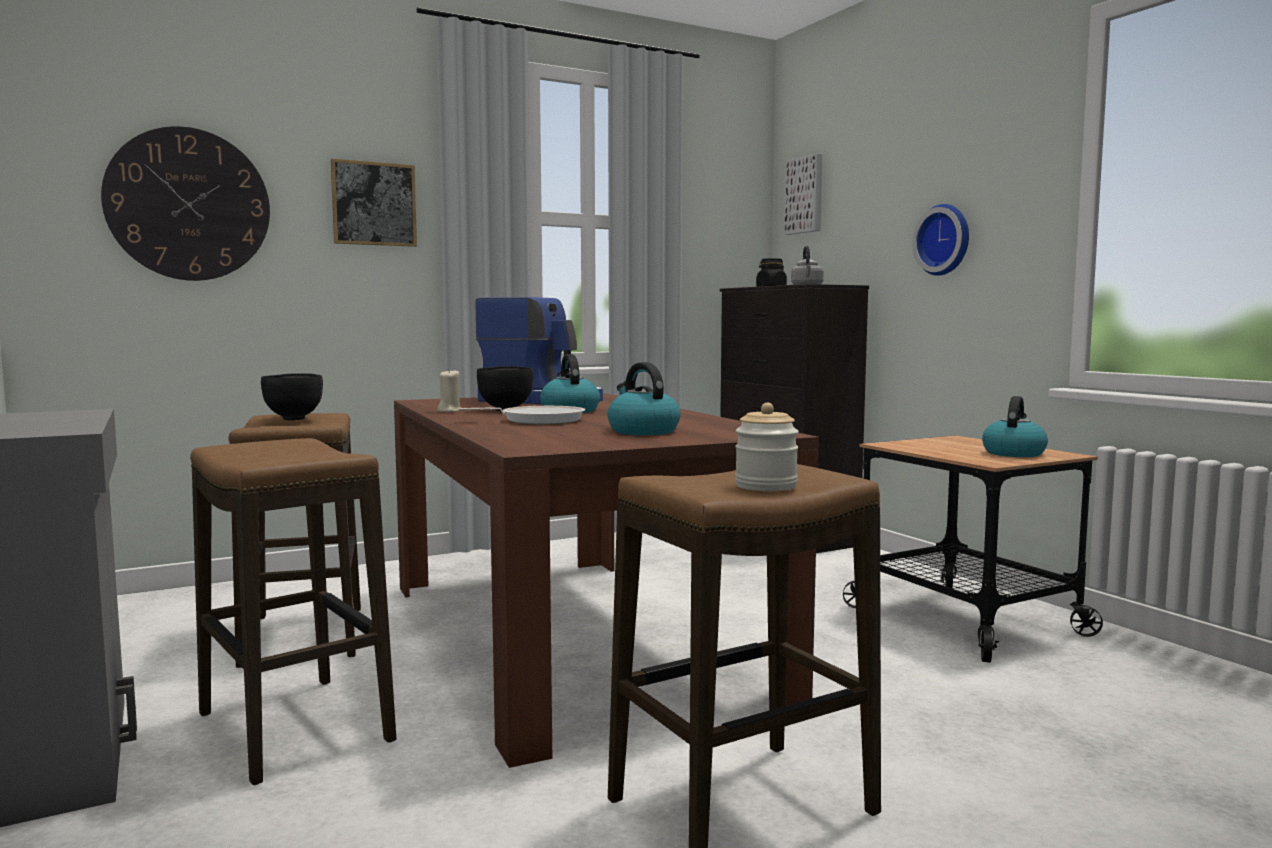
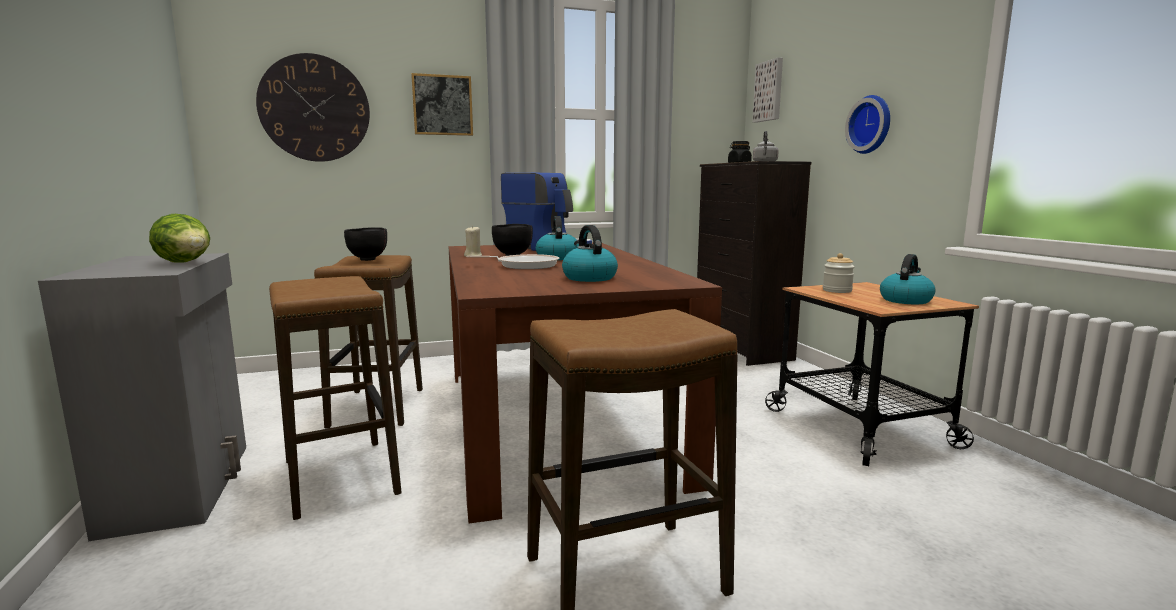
camera: 10 degrees right, 5 degrees up
jar [735,403,799,491] -> jar moved to [823,253,855,293]
none -> lettuce [149,214,210,263]

